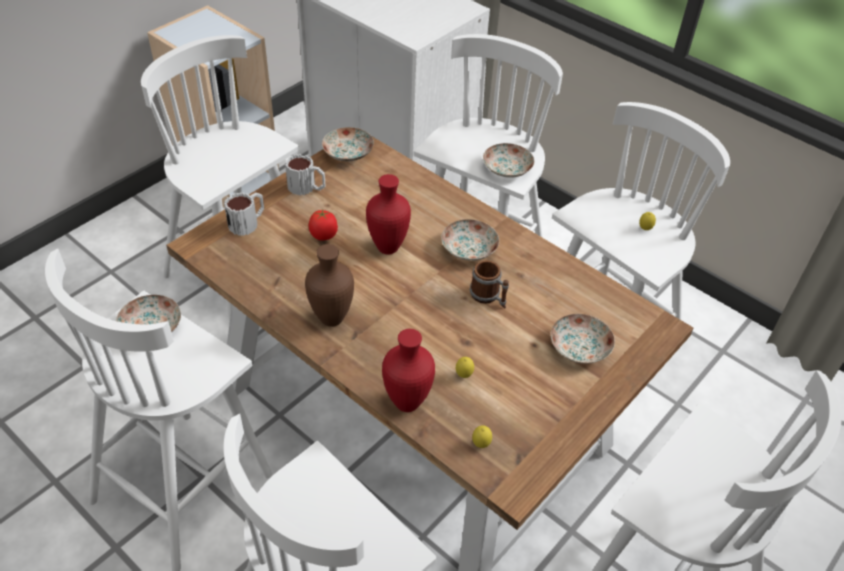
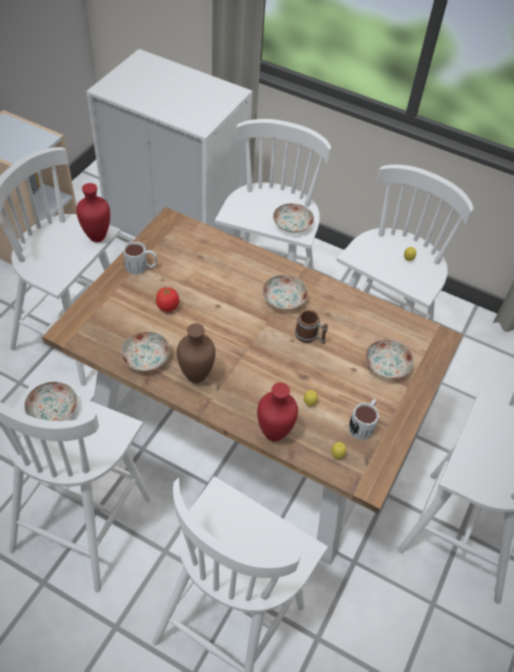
camera: 15 degrees left, 5 degrees up
mug [224,192,264,236] -> mug moved to [348,399,379,440]
plate [322,127,374,161] -> plate moved to [121,331,170,371]
red vase [366,174,411,254] -> red vase moved to [76,183,110,242]

